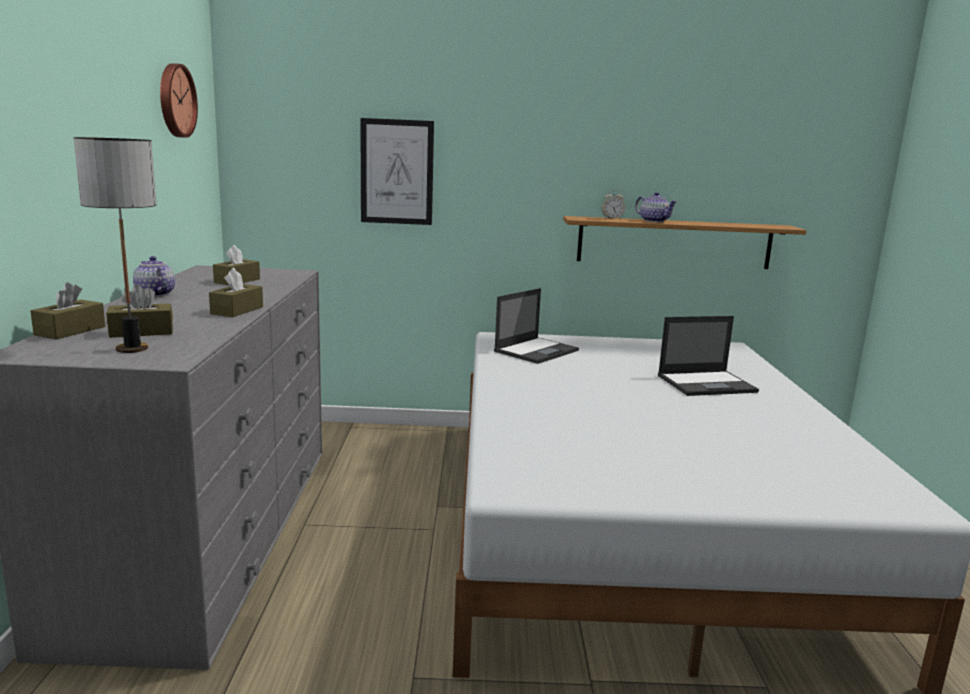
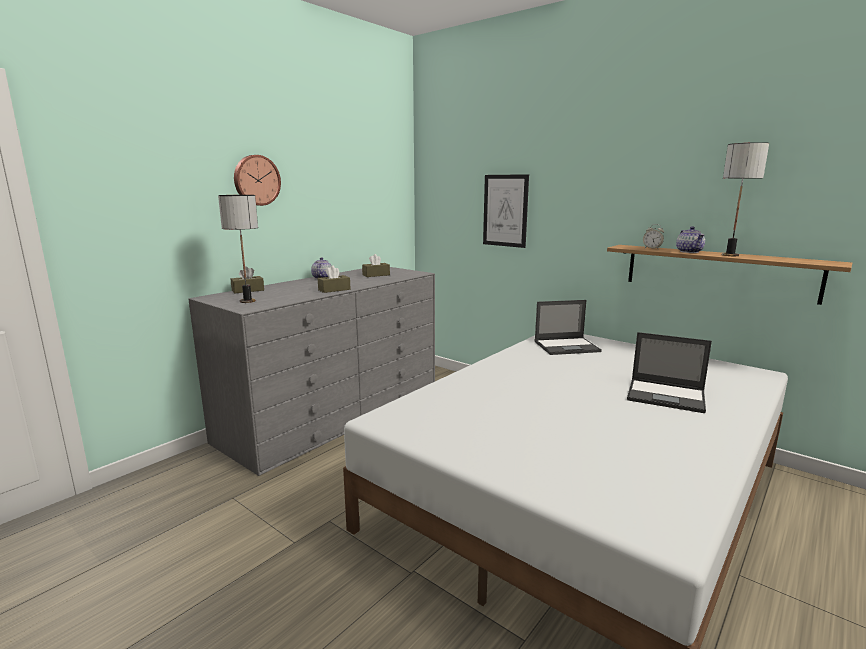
camera: 40 degrees right, 0 degrees up
brown tissue box [106,284,173,338] -> none
wall clock [160,63,198,138] -> wall clock moved to [234,155,281,206]
none -> table lamp [722,142,769,256]

